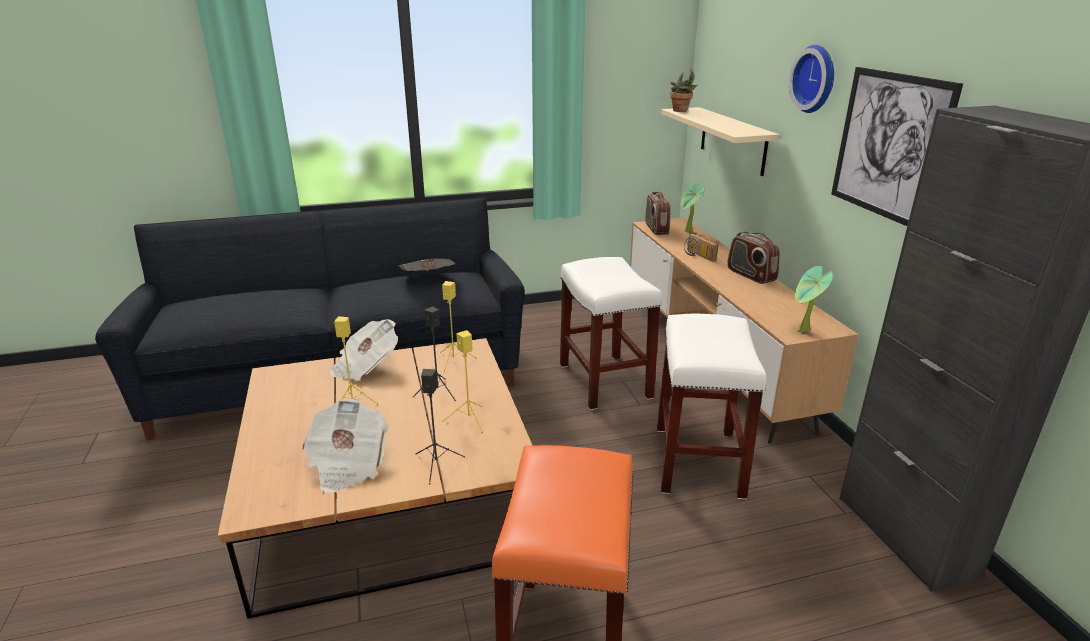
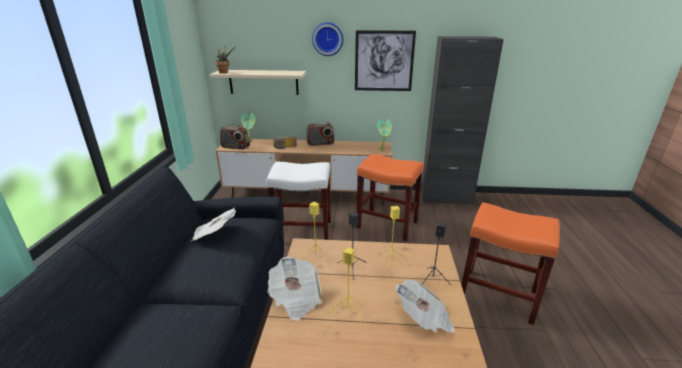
camera: 70 degrees left, 0 degrees up
white stool [657,314,766,499] -> orange stool [356,154,424,242]

